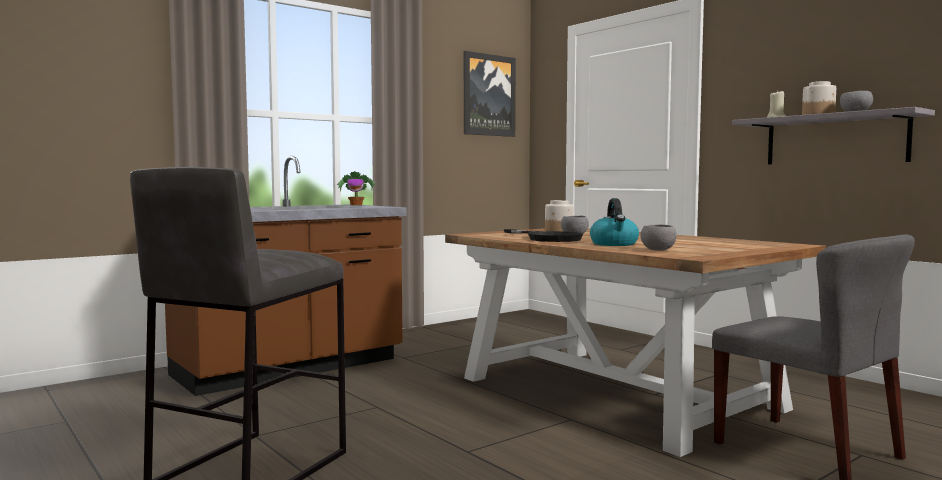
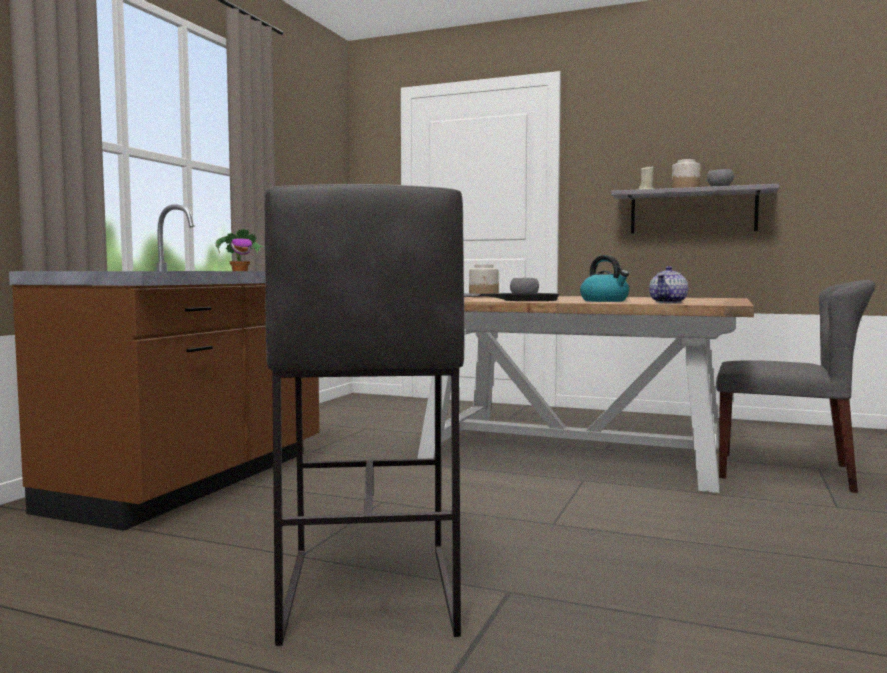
camera: 30 degrees left, 0 degrees up
picture [464,51,516,137] -> none
grey bowl [640,224,677,251] -> teapot [649,266,688,303]

